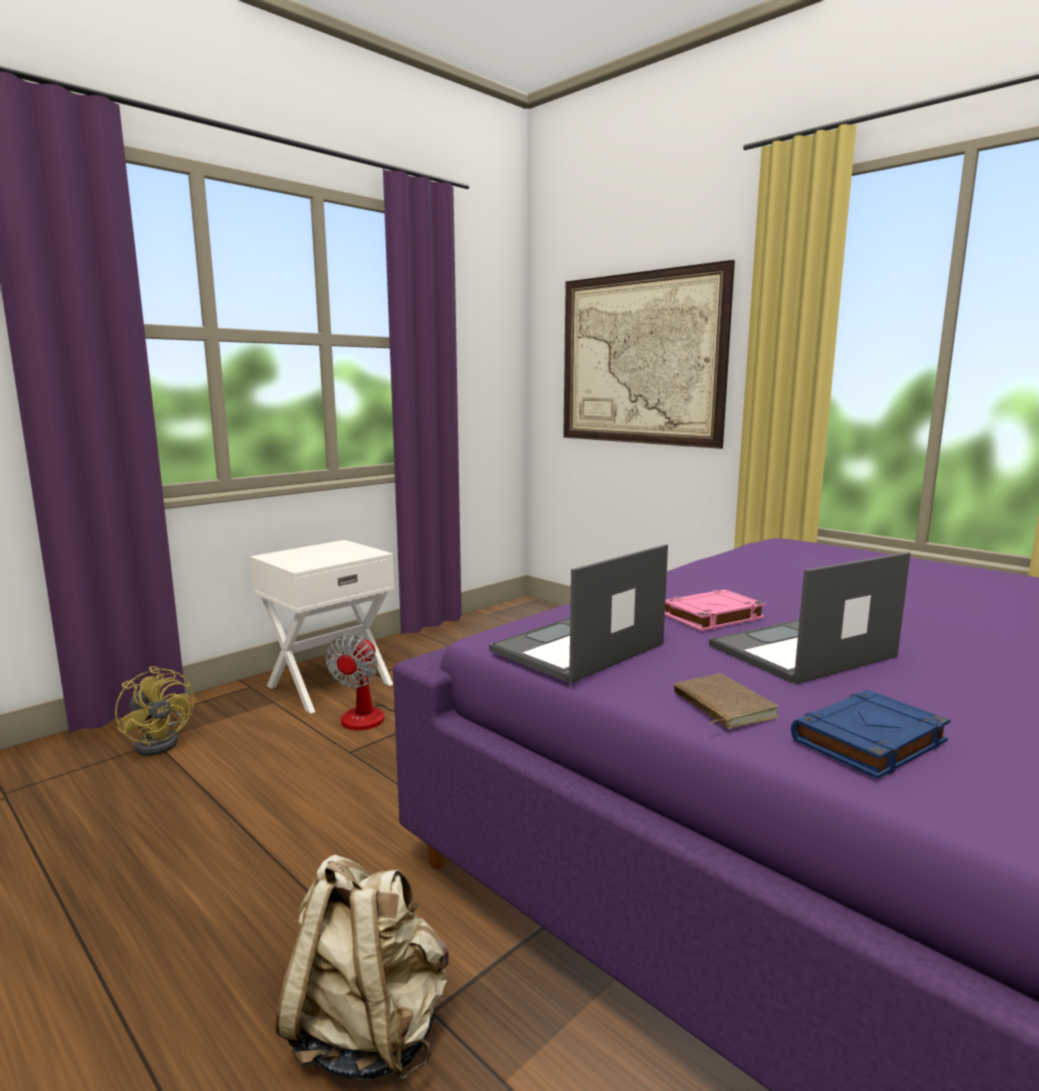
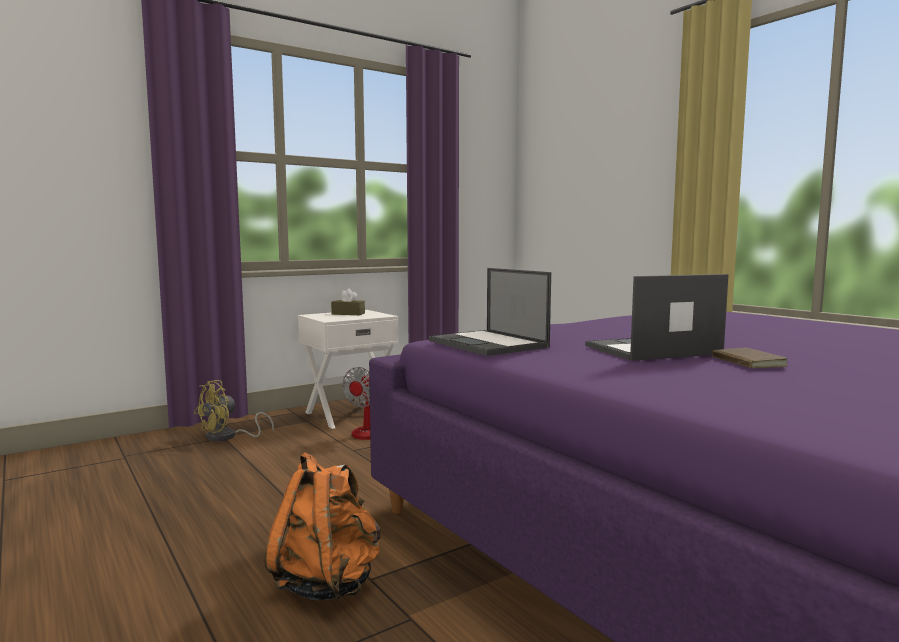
camera: 10 degrees right, 5 degrees down
yellow fan [115,666,194,755] -> yellow fan turned 75 degrees clockwise [194,380,274,441]
beige backpack [275,855,448,1083] -> orange backpack [264,452,380,601]
laptop [489,544,668,683] -> laptop turned 90 degrees counterclockwise [429,268,551,356]
picture [563,260,735,449] -> none
pink book [665,590,766,631] -> none
brown book [674,673,779,729] -> brown book moved to [712,347,788,368]
blue book [791,690,951,779] -> none
none -> brown tissue box [331,289,365,315]

